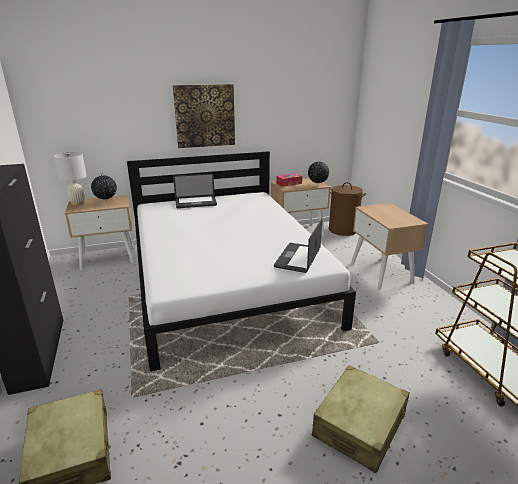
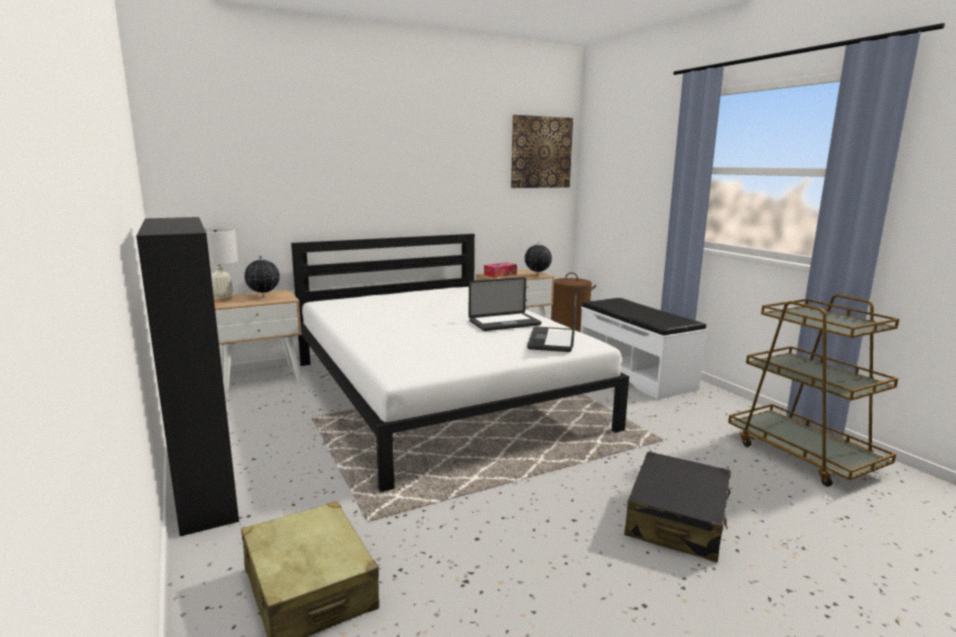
camera: 10 degrees left, 10 degrees down
picture [173,84,235,148] -> picture moved to [511,115,573,188]
laptop [173,173,217,208] -> laptop moved to [469,277,542,331]
beige suitcase [312,365,409,473] -> black suitcase [624,451,731,563]
beige nightstand [351,203,428,289] -> white bench [581,298,706,400]

